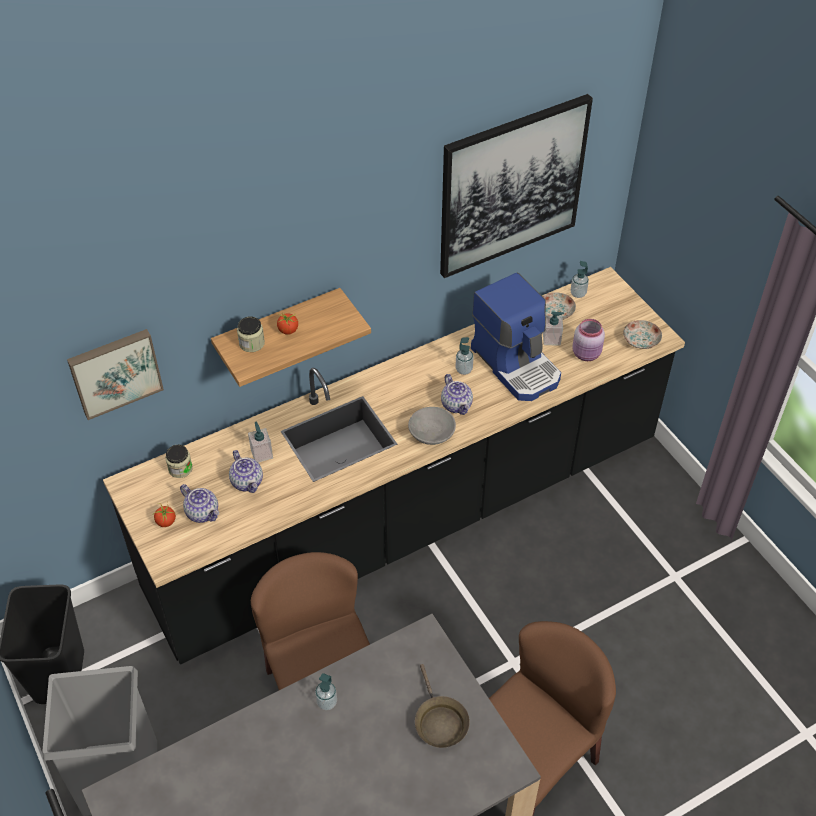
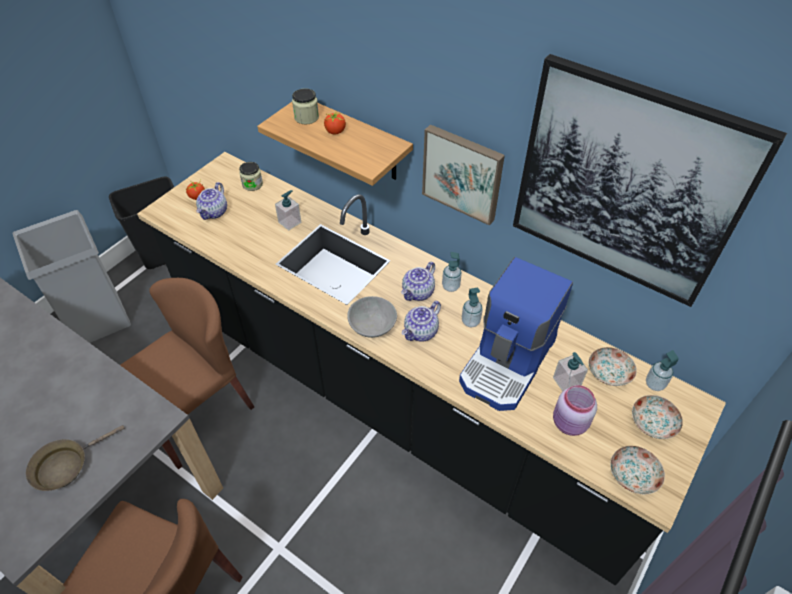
camera: 65 degrees right, 0 degrees up
picture [67,329,164,420] -> picture moved to [422,124,505,226]
teapot [229,450,263,493] -> teapot moved to [402,262,435,301]
soap dispenser [315,673,337,711] -> soap dispenser moved to [442,252,462,292]
none -> plate [632,395,683,439]

